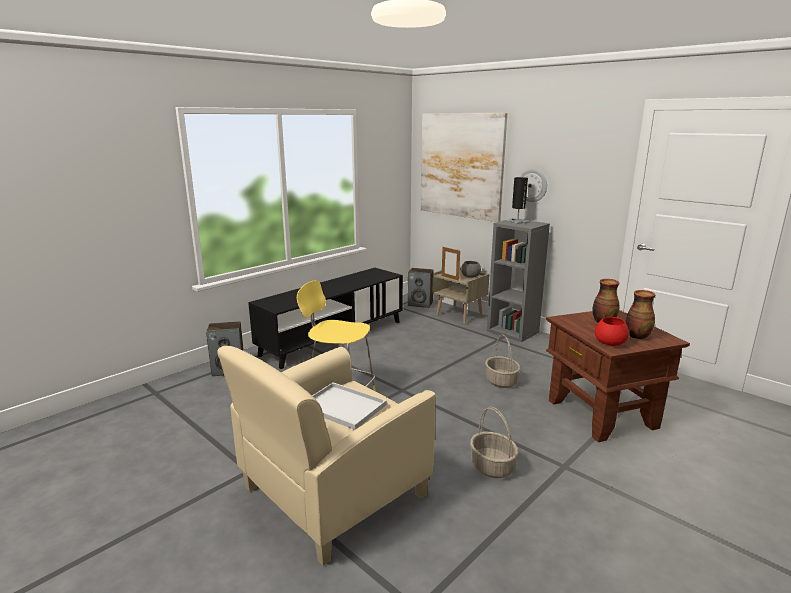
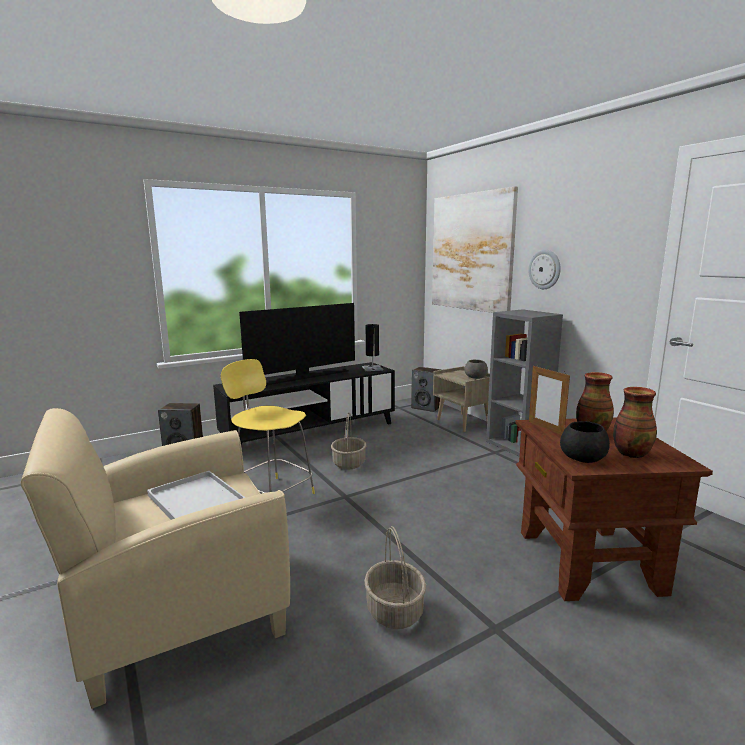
camera: 15 degrees right, 5 degrees down
picture frame [442,247,460,281] -> picture frame moved to [529,366,570,435]
basket [485,335,520,388] -> basket moved to [331,412,367,470]
black table lamp [505,177,530,224] -> black table lamp moved to [362,324,383,371]
red bowl [595,317,629,346] -> black bowl [560,421,610,463]
none -> television [239,303,355,385]

